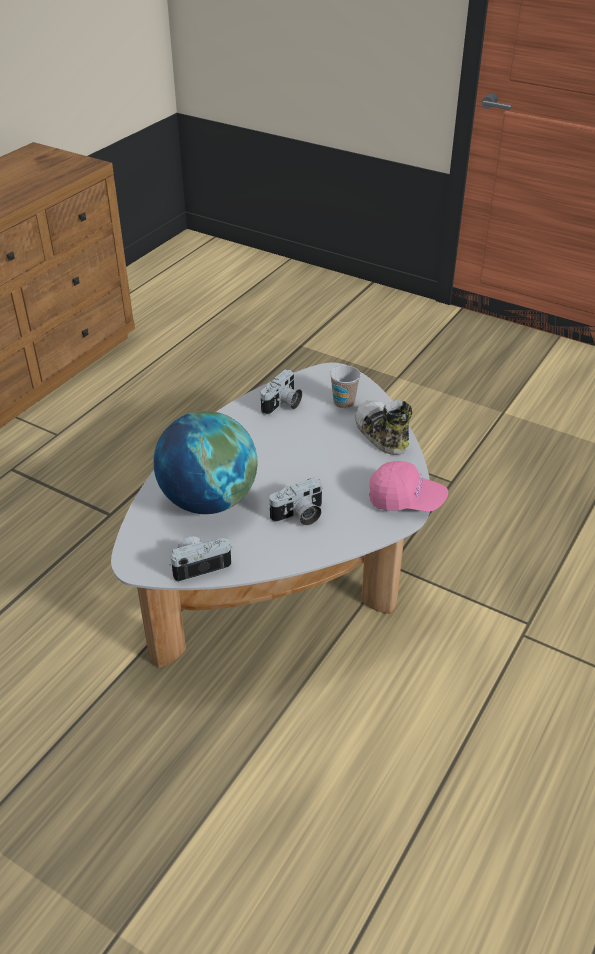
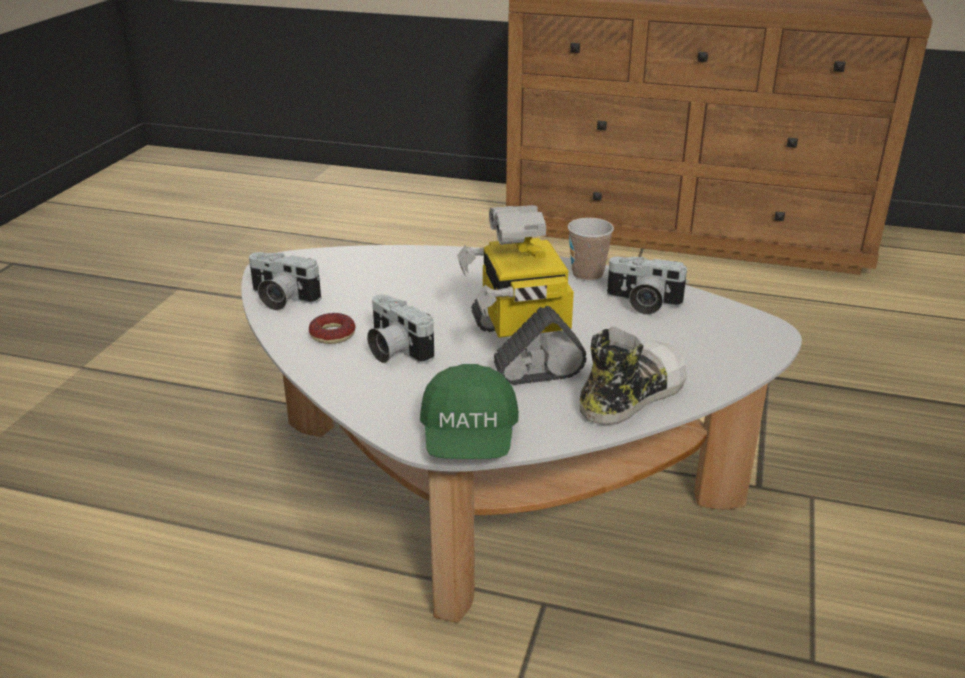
camera: 75 degrees right, 10 degrees down
globe [153,411,257,514] -> none
camera [169,536,233,582] -> camera turned 150 degrees clockwise [249,252,321,310]
cup [330,365,361,409] -> cup moved to [568,218,614,281]
pink cap [369,461,448,512] -> green cap [420,364,519,459]
none -> donut [309,313,355,344]
none -> toy robot [457,205,587,385]

